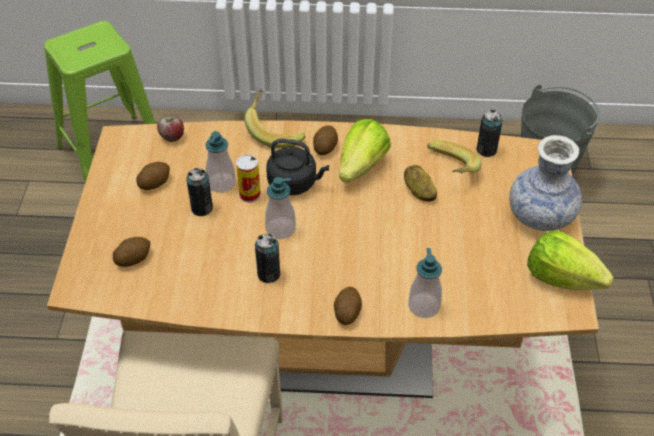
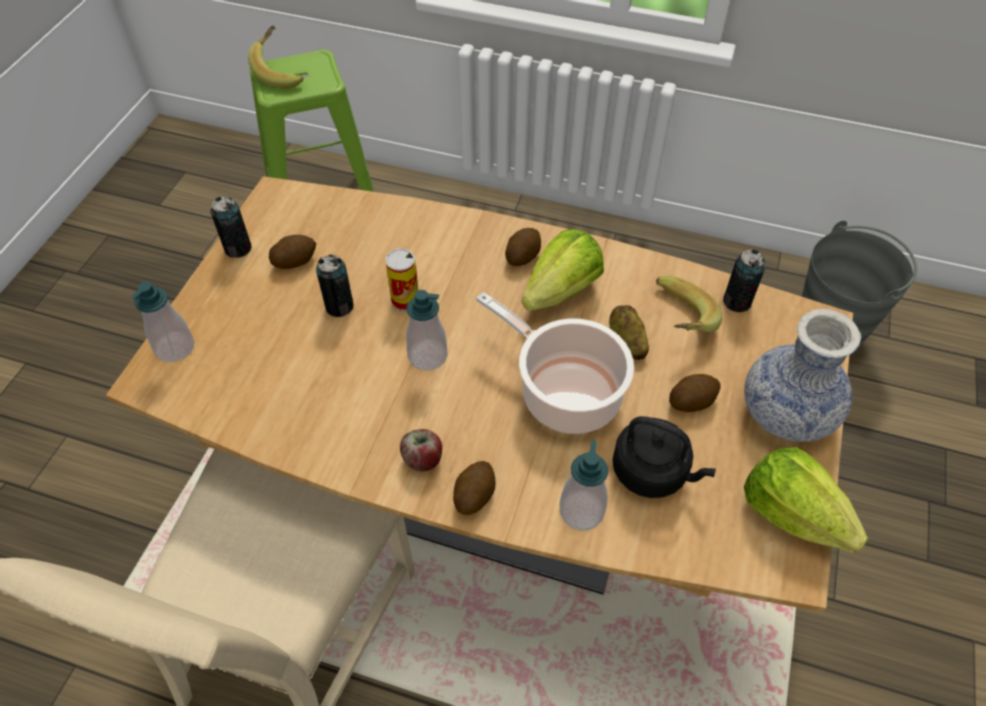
camera: 15 degrees right, 5 degrees up
potato [113,237,150,267] -> potato moved to [669,374,720,412]
apple [157,116,184,142] -> apple moved to [400,429,442,472]
soap dispenser [205,131,236,193] -> soap dispenser moved to [131,281,194,362]
banana [244,89,306,148] -> banana moved to [248,25,303,88]
can [255,234,280,283] -> can moved to [210,196,252,258]
black kettle [266,139,329,195] -> black kettle moved to [612,416,716,498]
none -> cooking pot [476,292,634,434]

